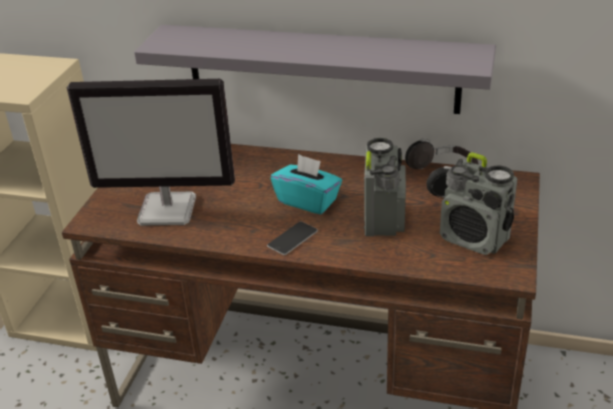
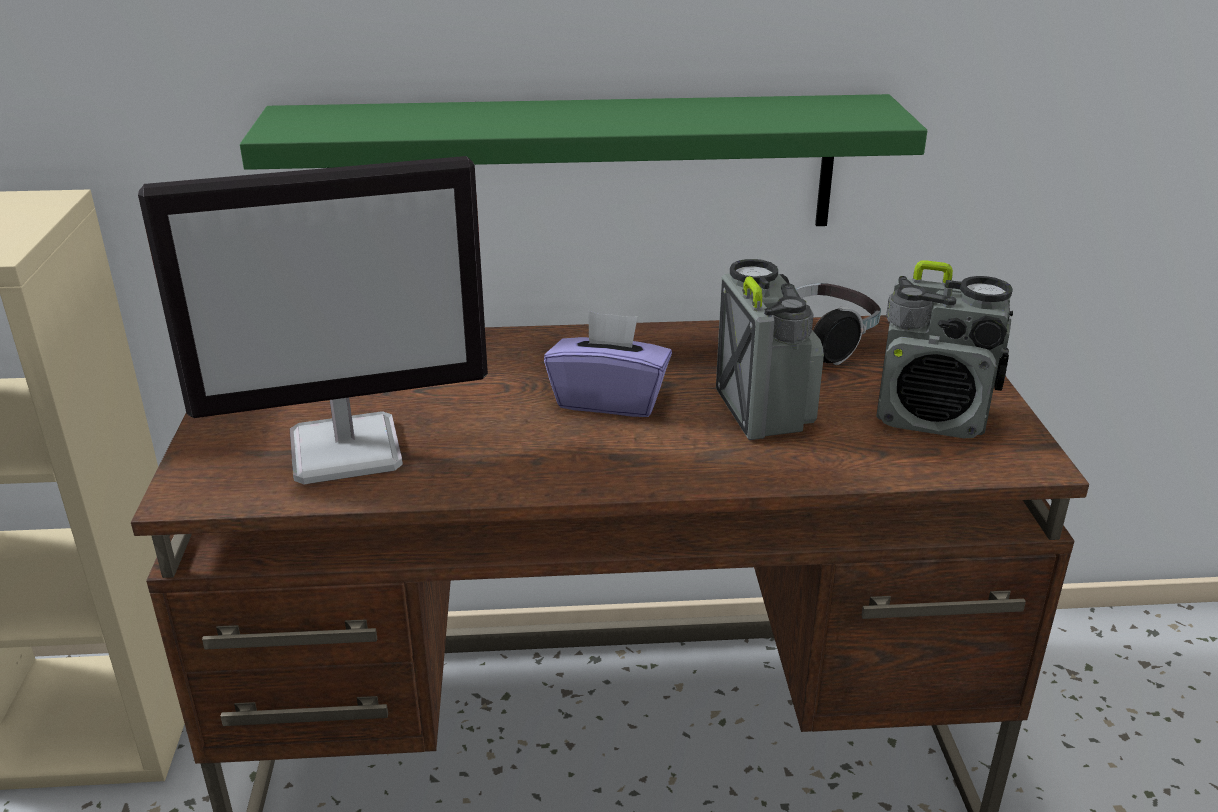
camera: 20 degrees left, 5 degrees down
grey shelf [134,25,496,114] -> green shelf [240,94,927,226]
phone [267,221,318,255] -> none
turquoise tissue box [271,154,342,214] -> purple tissue box [544,311,672,417]

